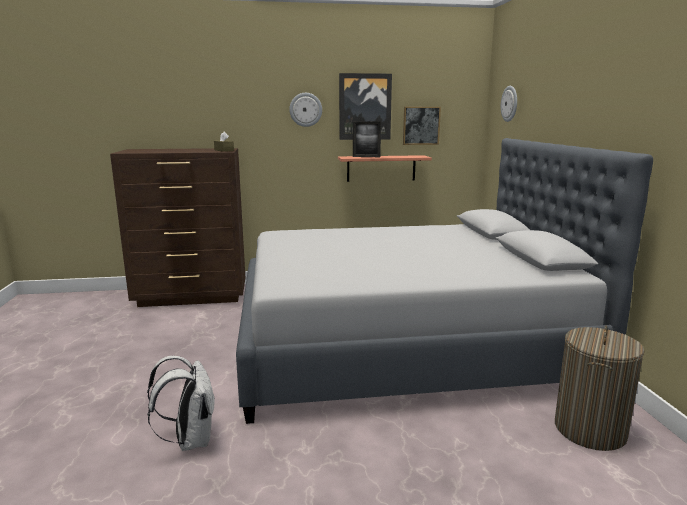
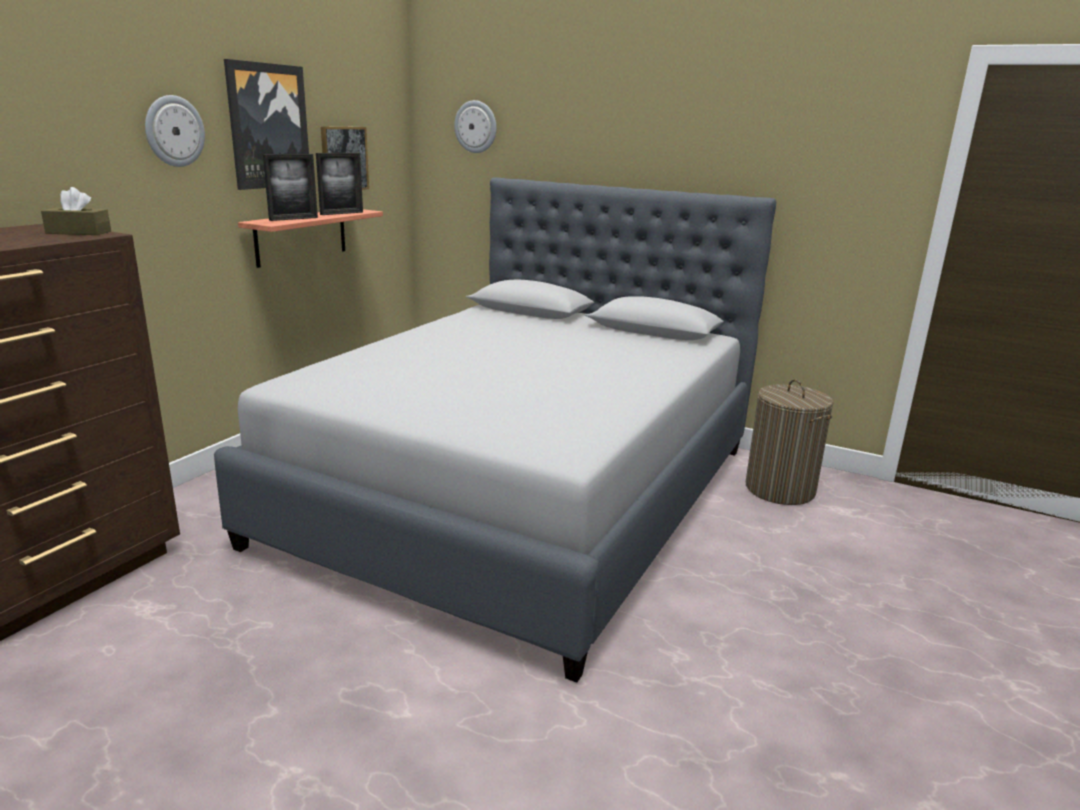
camera: 55 degrees left, 5 degrees up
white backpack [147,356,215,451] -> none
none -> picture frame [316,153,363,215]

